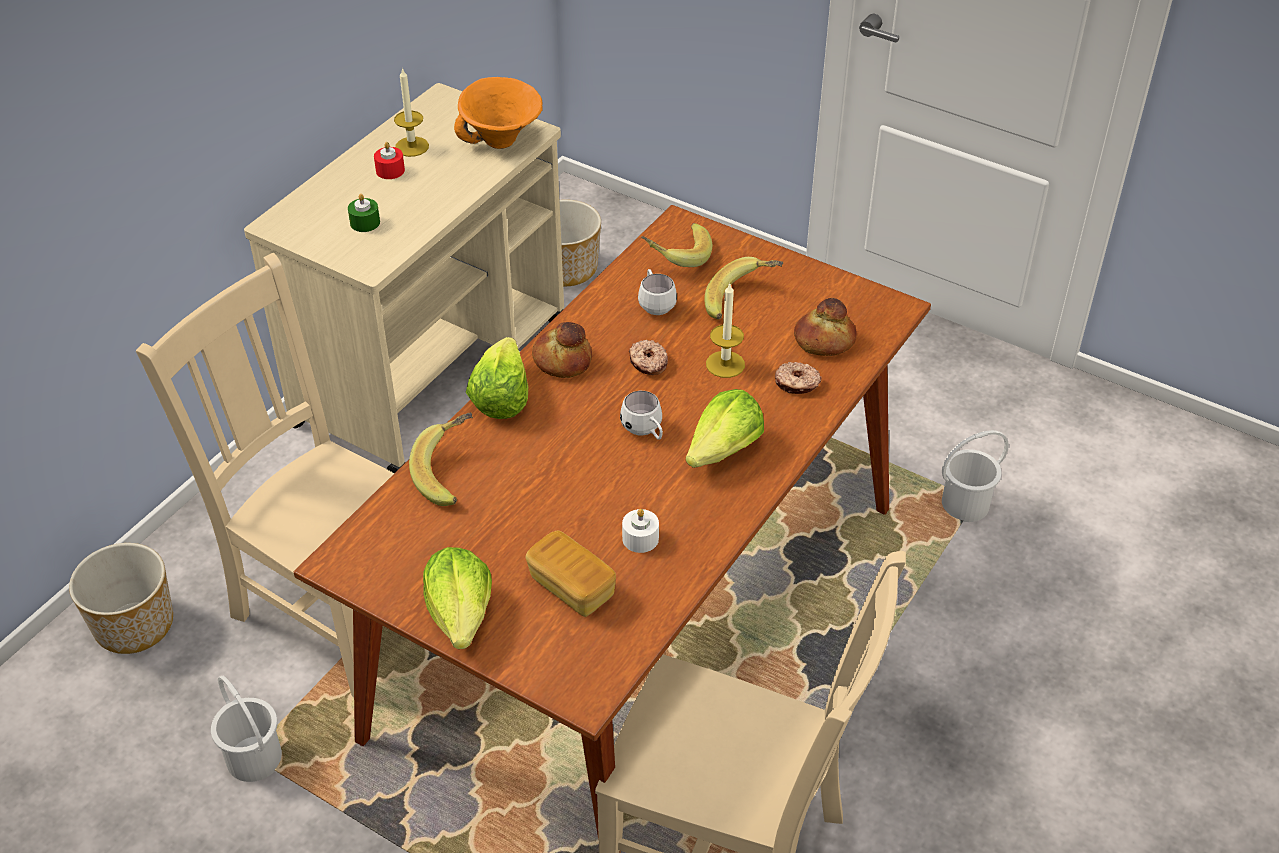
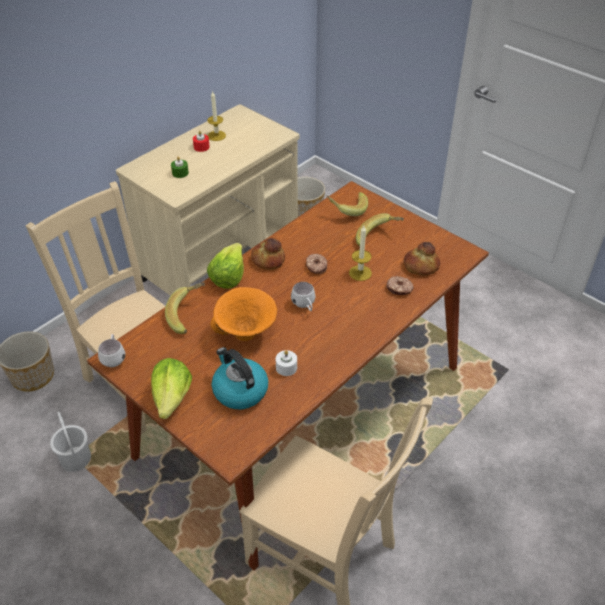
camera: 10 degrees right, 0 degrees up
orange bowl [454,77,543,149] -> orange bowl moved to [211,287,277,341]
bread [526,531,616,617] -> kettle [212,347,268,409]
white mug [638,269,677,315] -> white mug moved to [98,334,125,367]
lettuce [686,389,764,468] -> none
white bucket [942,430,1009,522] -> none

